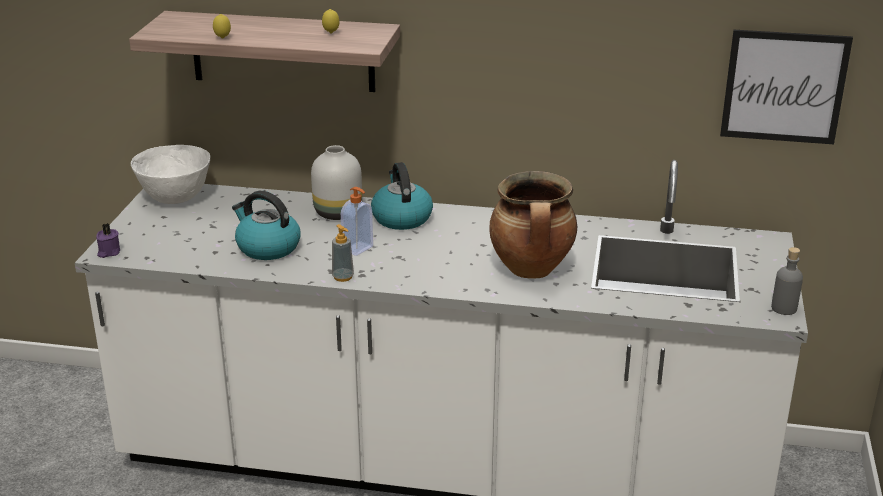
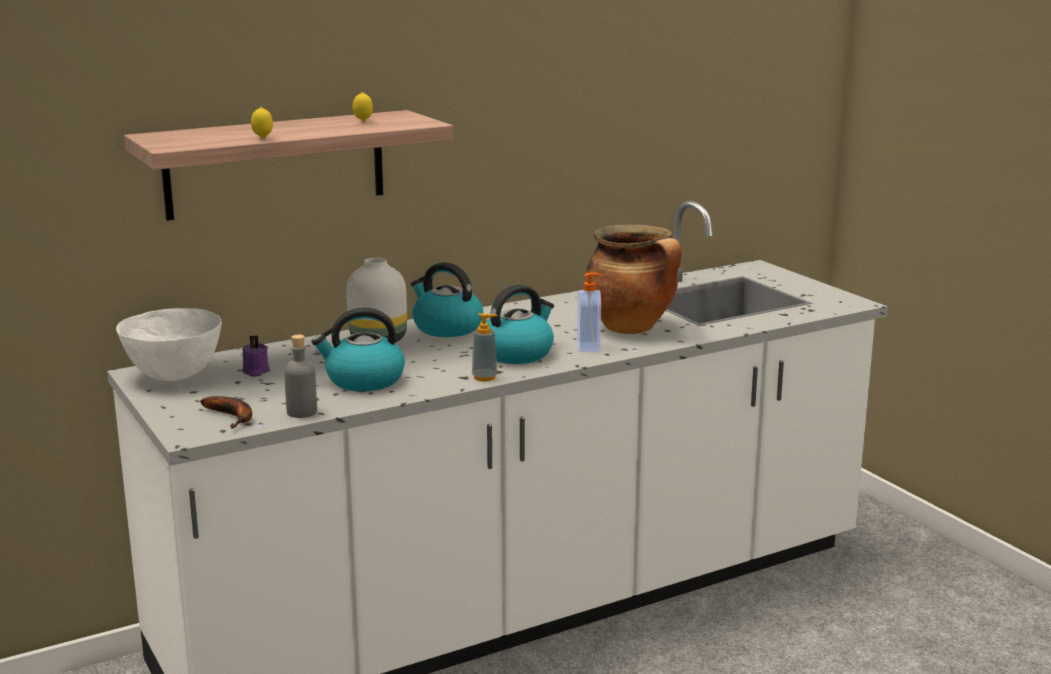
camera: 40 degrees left, 10 degrees down
purple candle [96,223,120,258] -> purple candle moved to [242,335,270,377]
soap dispenser [341,187,373,256] -> soap dispenser moved to [577,273,603,352]
picture [720,30,853,144] -> none
grey bottle [771,247,803,315] -> grey bottle moved to [284,334,317,418]
none -> banana [201,396,252,429]
none -> kettle [486,284,554,364]

